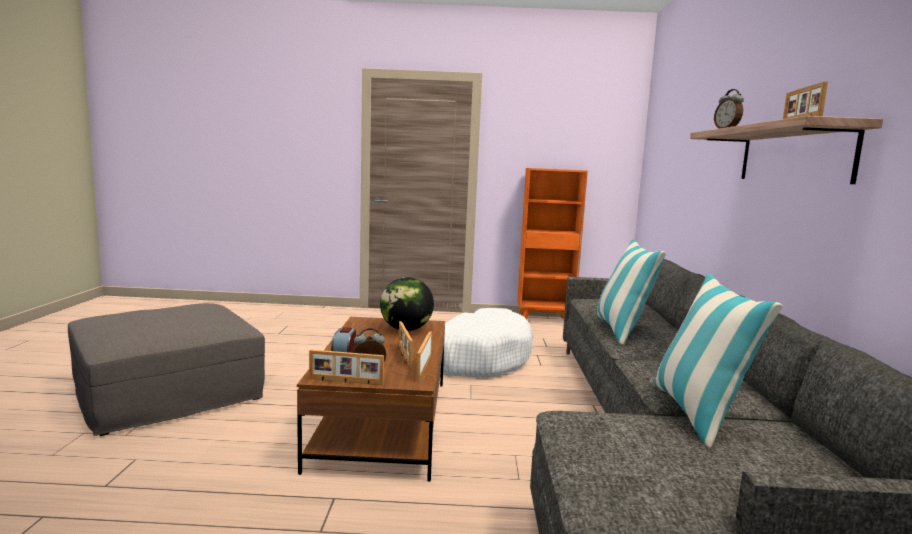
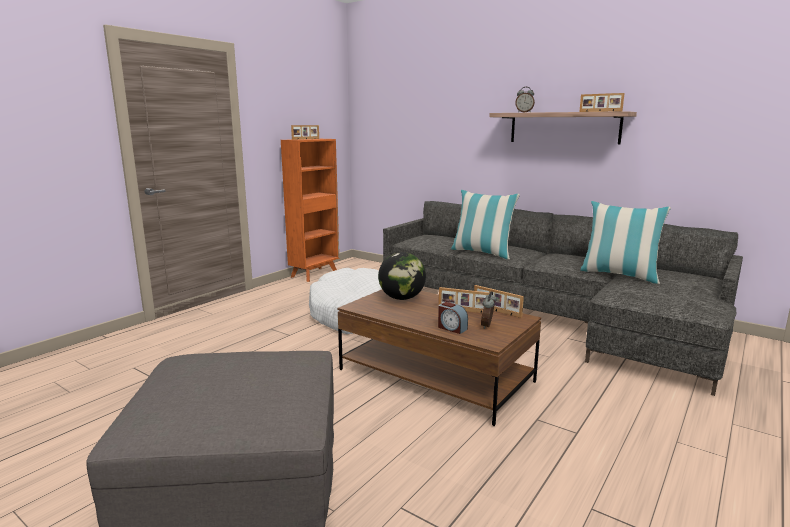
camera: 55 degrees left, 5 degrees up
picture frame [309,349,384,385] -> picture frame moved to [291,125,319,140]

